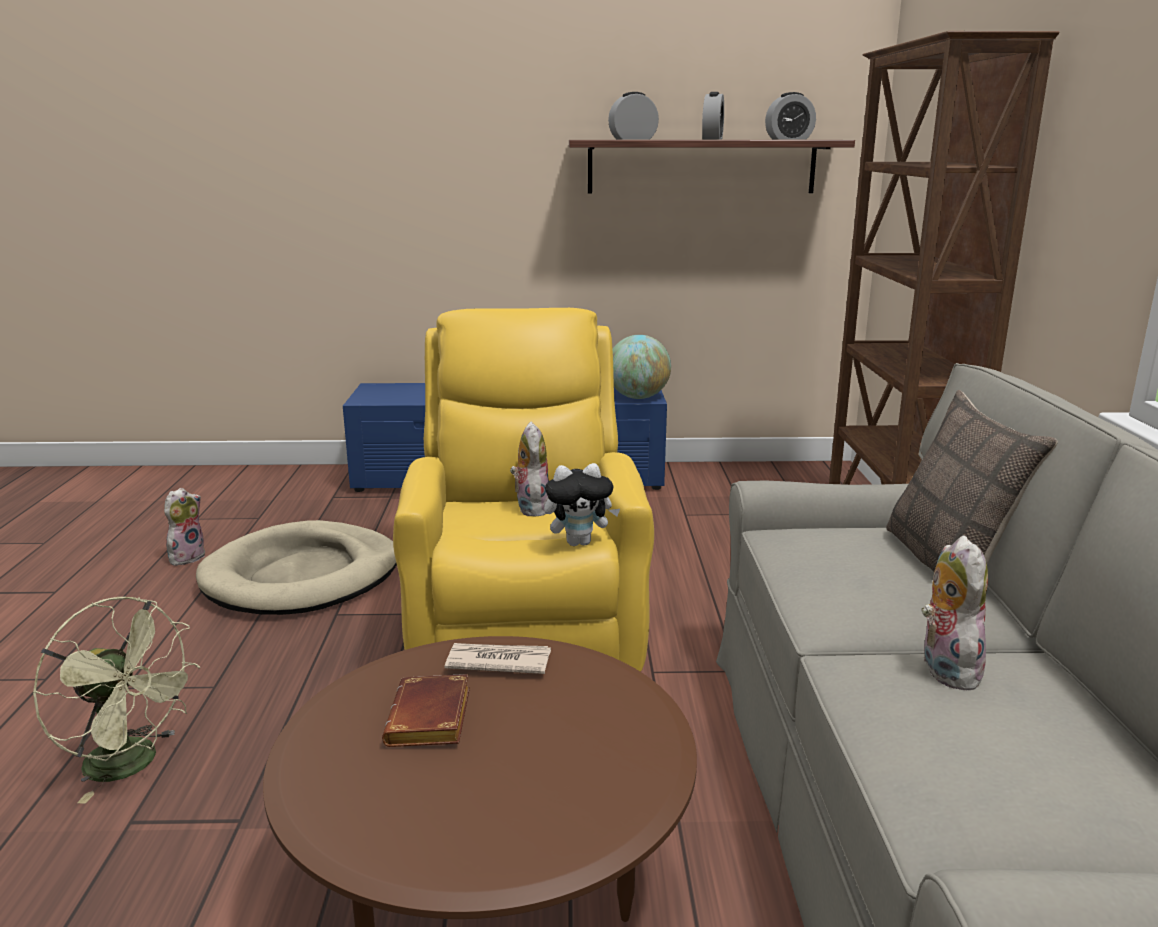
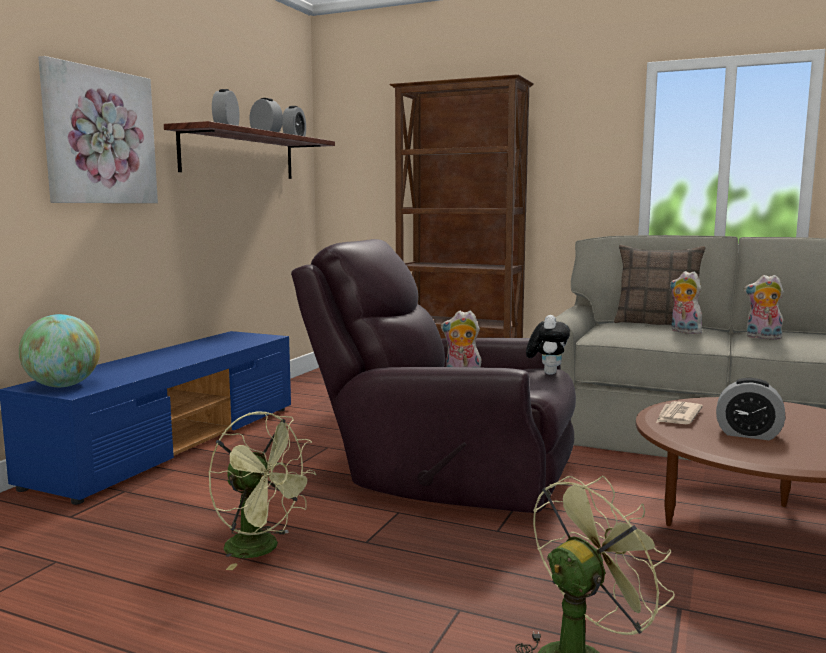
camera: 65 degrees left, 10 degrees down
plush toy [164,488,205,566] -> plush toy moved to [670,271,702,334]
beige dog bed [196,520,397,615] -> green fan [209,412,316,570]
brown book [382,674,470,747] -> alarm clock [716,378,785,440]
yellow armchair [393,308,654,672] -> brown armchair [291,239,576,513]
globe [613,335,671,399] -> globe moved to [19,314,100,387]
none -> picture [38,56,158,203]

